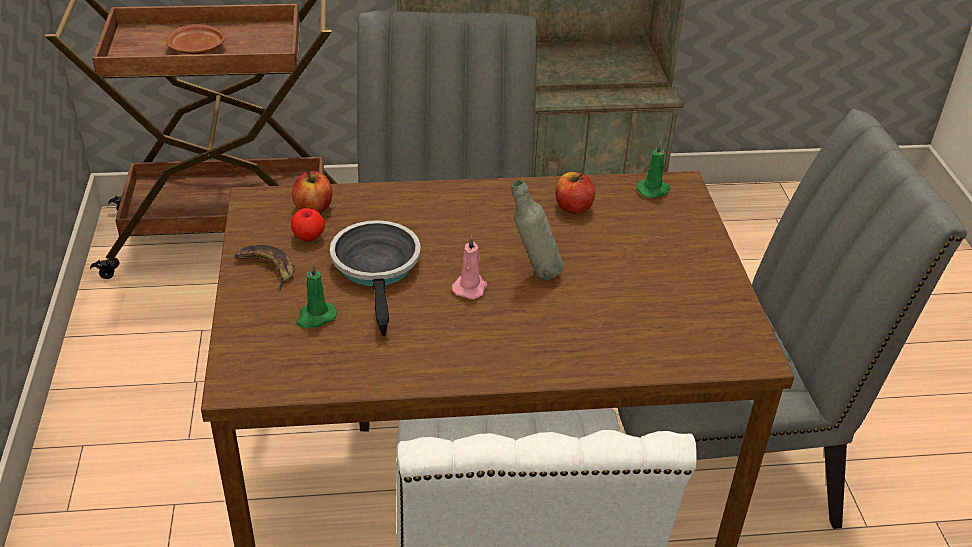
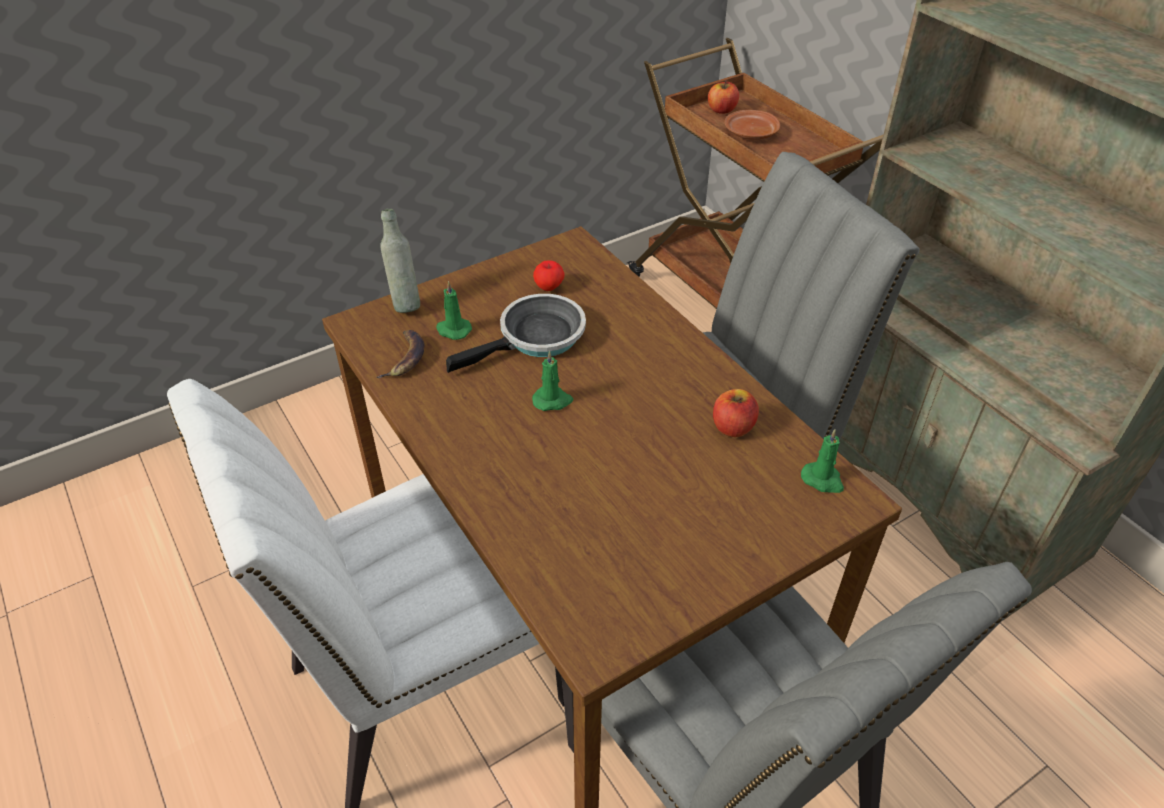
camera: 65 degrees right, 5 degrees up
banana [234,245,294,292] -> banana moved to [376,330,424,378]
apple [292,171,332,213] -> apple moved to [708,80,739,114]
pink candle [452,235,487,299] -> green candle [532,351,573,411]
grey bottle [511,180,563,280] -> grey bottle moved to [380,208,420,313]

